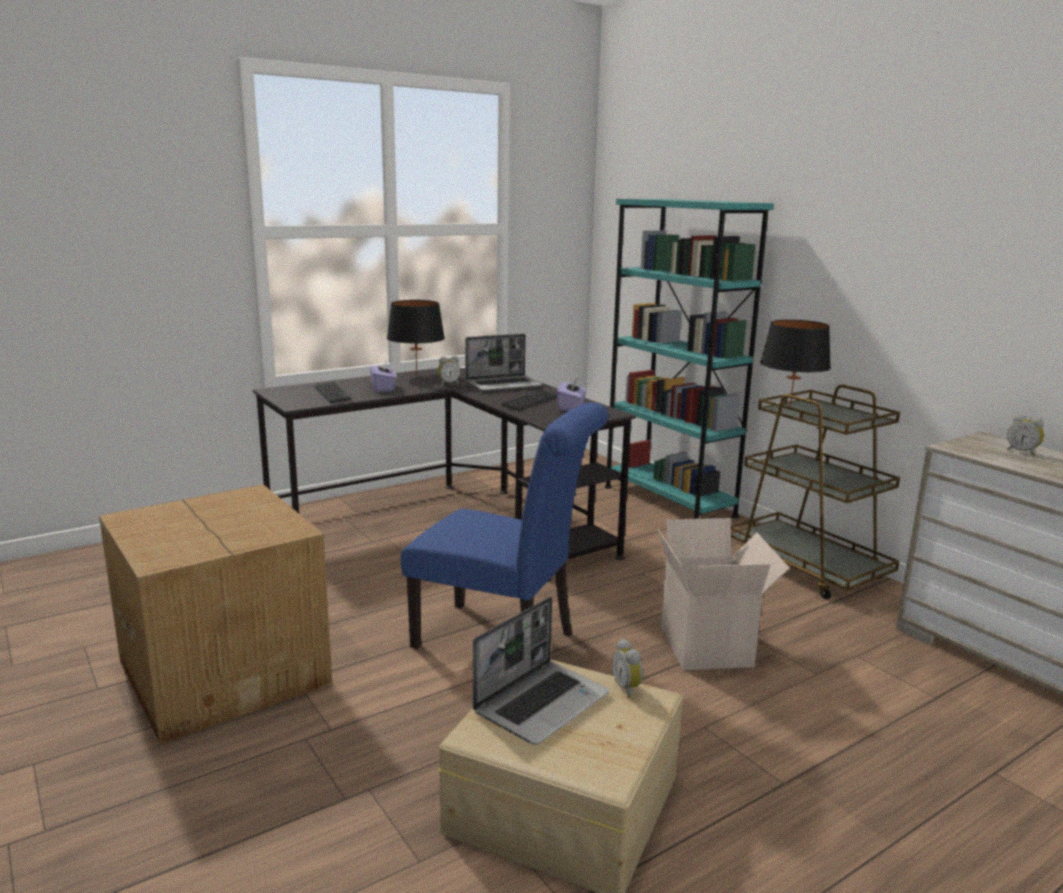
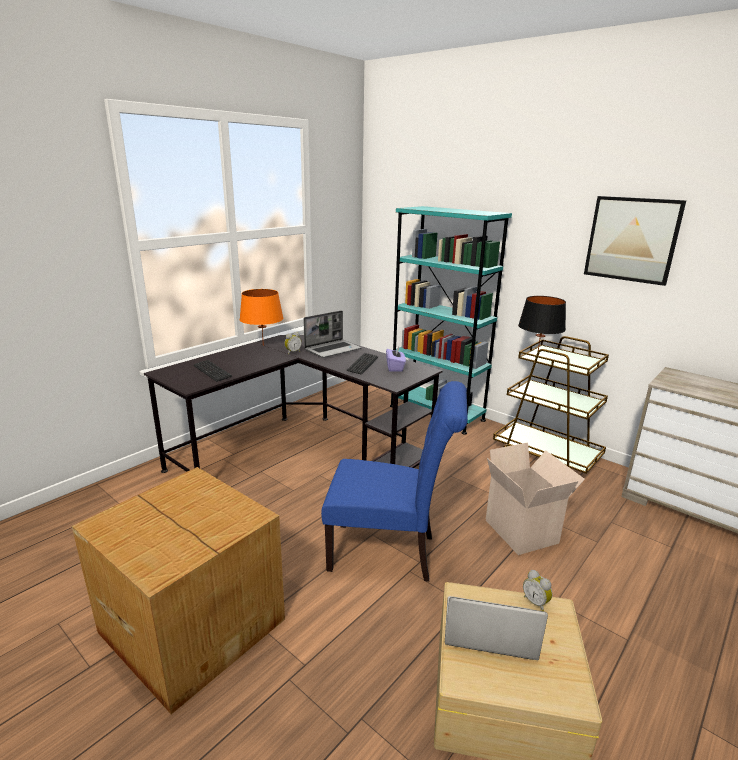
camera: 15 degrees left, 5 degrees up
purple tissue box [370,360,397,392] -> none
black table lamp [387,300,445,375] -> orange table lamp [240,289,283,346]
laptop [473,597,609,745] -> laptop turned 105 degrees counterclockwise [445,596,548,660]
alarm clock [1007,413,1044,457] -> none
none -> picture [584,196,686,286]

